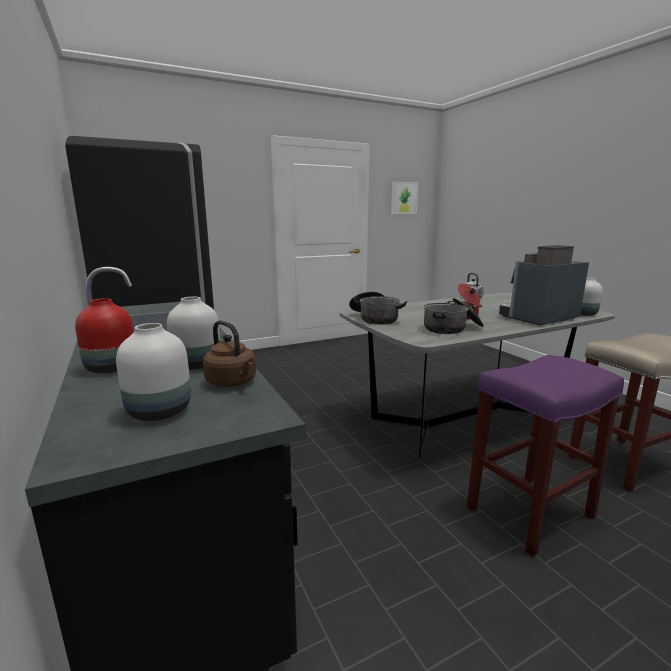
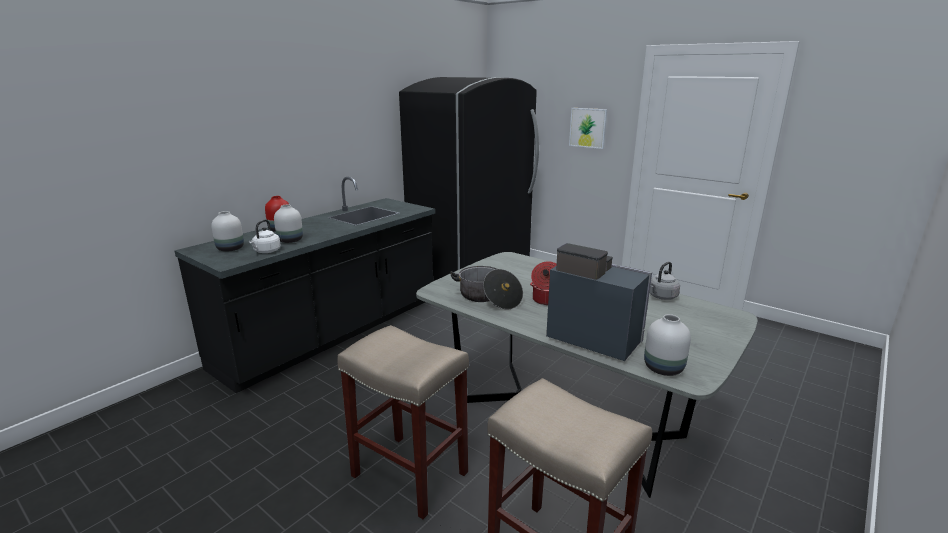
camera: 65 degrees right, 5 degrees up
brown kettle [203,320,256,387] -> white kettle [249,220,281,253]
cooking pot [349,292,407,325] -> none
picture [391,181,418,214] -> picture moved to [569,108,607,149]
purple stool [467,355,624,557] -> beige stool [337,325,469,519]

